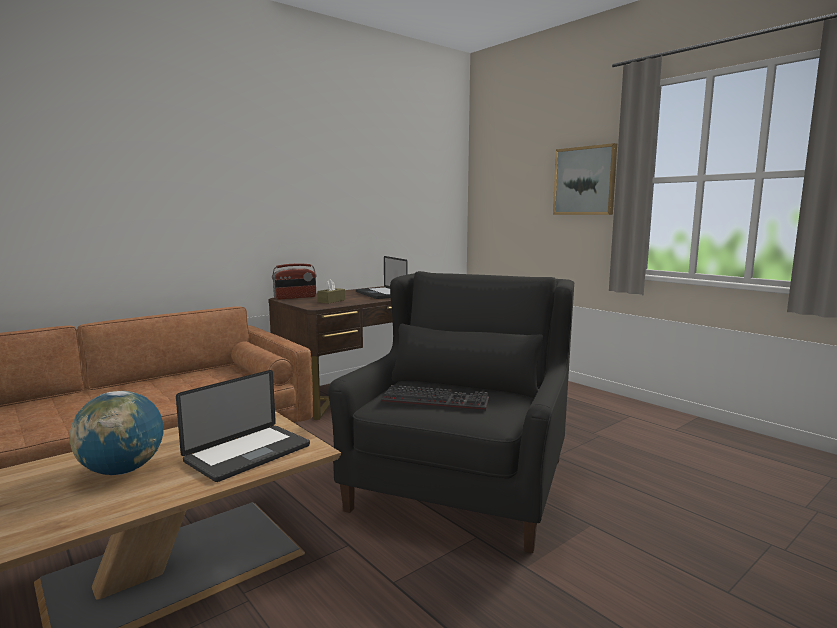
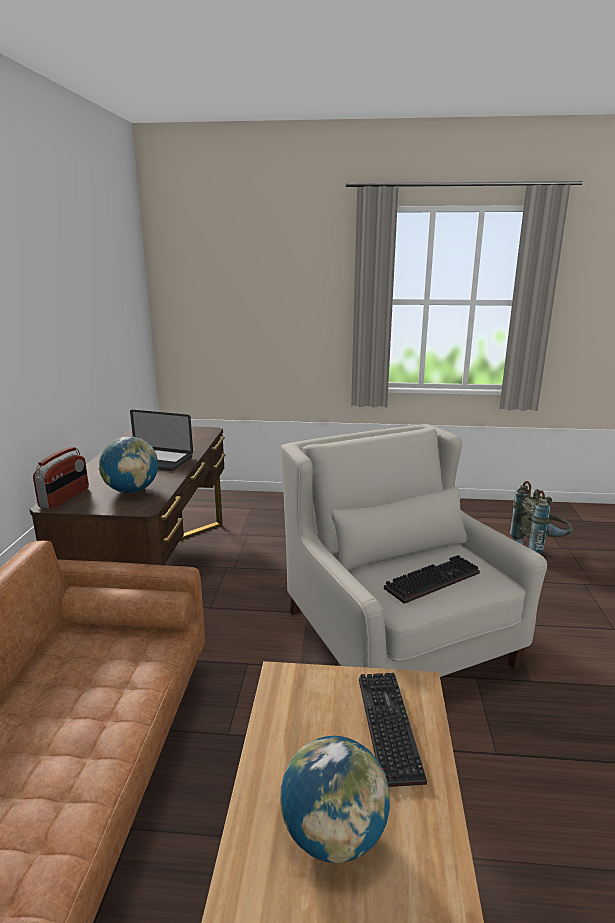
camera: 45 degrees left, 10 degrees up
laptop [176,370,310,482] -> keyboard [359,673,427,787]
brown tissue box [317,279,345,304] -> globe [99,436,158,493]
black armchair [328,271,574,553] -> white armchair [281,424,547,677]
picture [553,143,617,215] -> none
none -> grey backpack [510,481,573,555]

